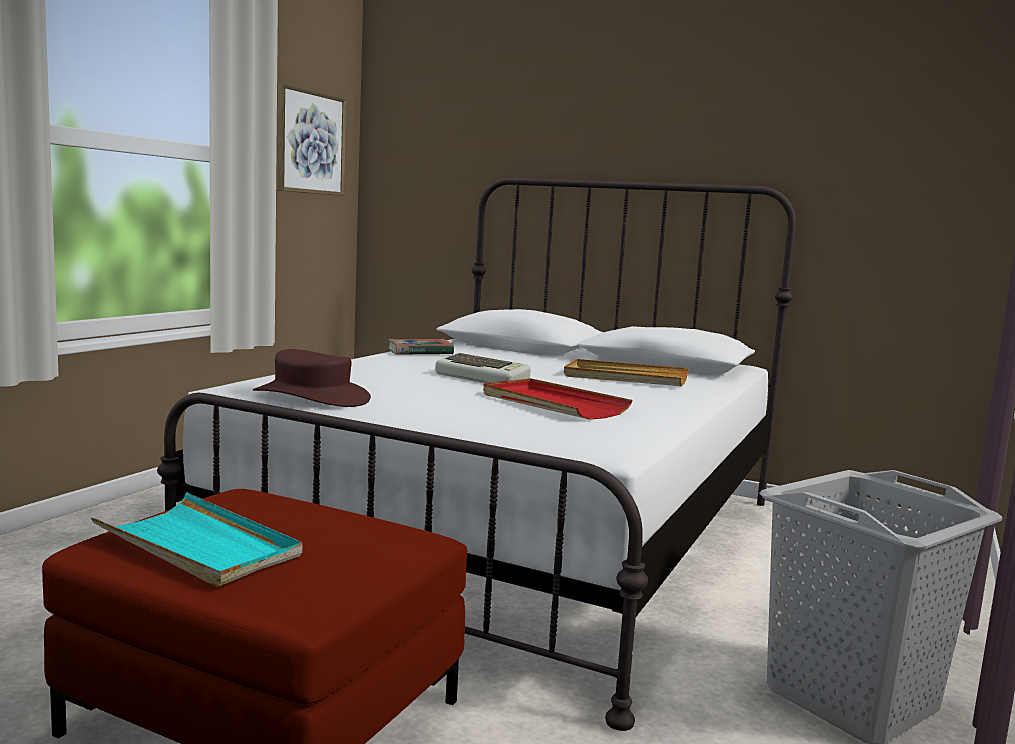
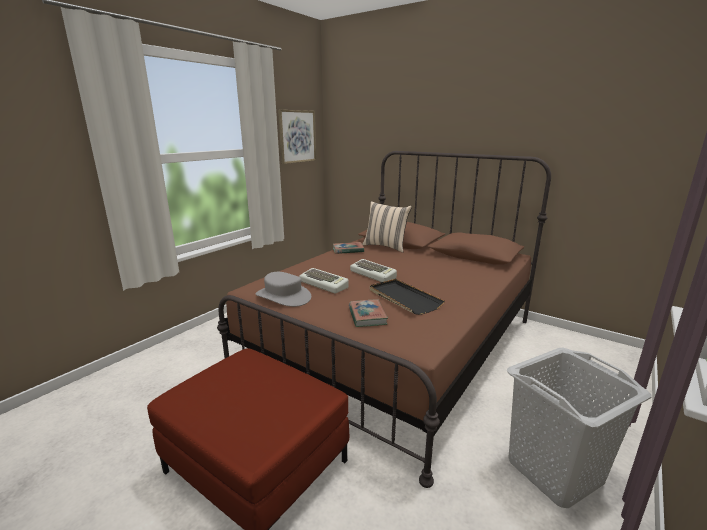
camera: 10 degrees right, 10 degrees up
turquoise tray [90,493,302,587] -> none
white bed [157,178,796,731] -> brown bed [217,151,551,488]
brown hat [253,349,371,407] -> grey hat [255,272,311,307]
red tray [483,378,633,420] -> black tray [370,279,445,315]
beige tray [564,359,689,386] -> none
none -> keyboard [299,268,349,294]
none -> book [349,299,388,327]
none -> beige pillow [362,201,412,252]

